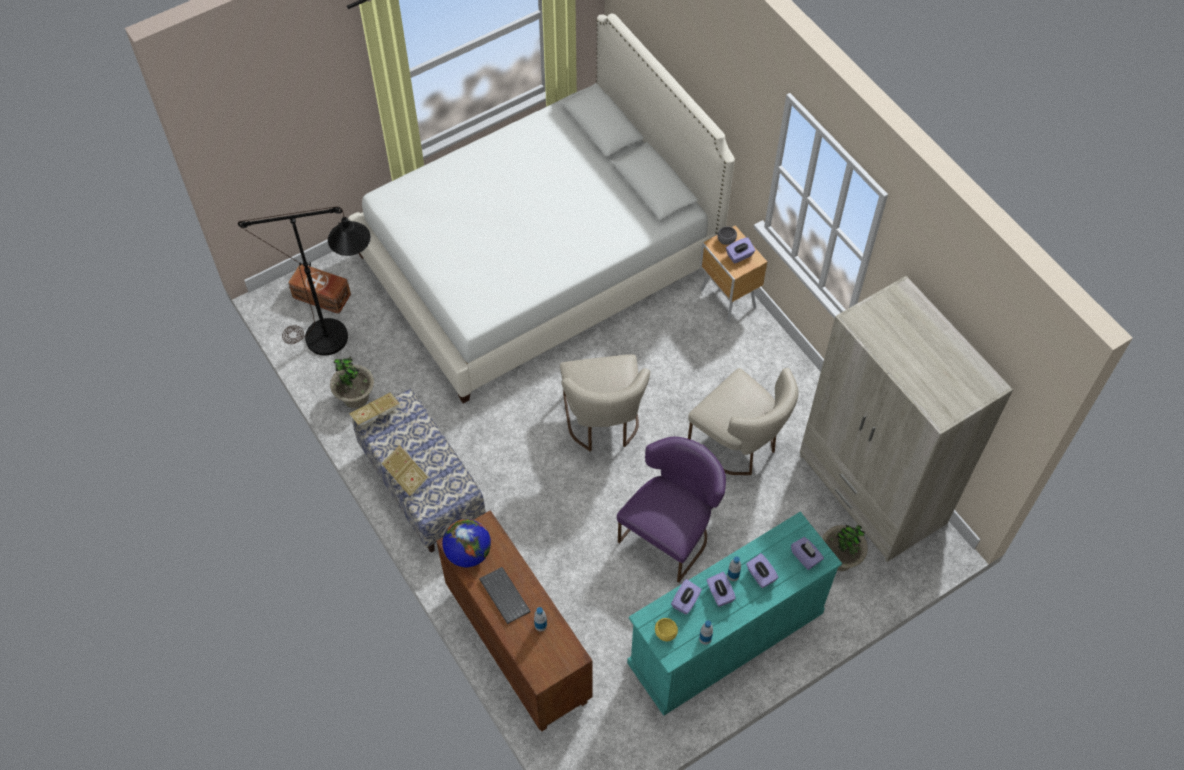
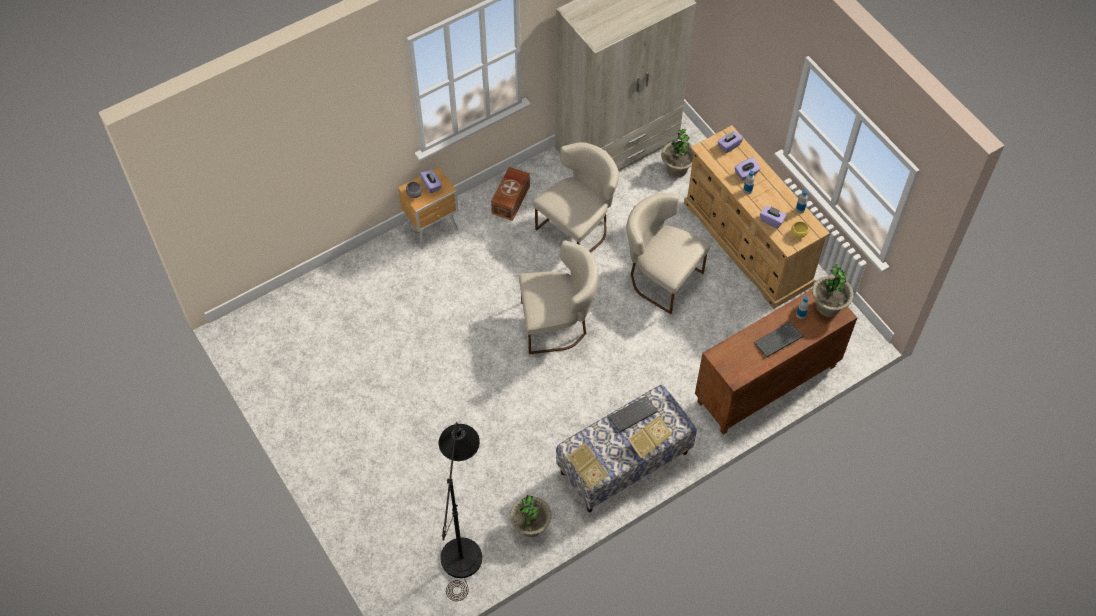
camera: 90 degrees left, 0 degrees up
brown storage box [288,263,351,314] -> brown storage box moved to [491,167,530,221]
white bed [348,14,735,404] -> none
globe [442,519,491,567] -> none
purple chair [617,437,726,583] -> beige chair [626,193,710,314]
turquoise dresser [627,511,842,716] -> beige dresser [684,125,830,309]
purple tissue box [707,572,736,607] -> none
none -> keyboard [608,396,658,432]
none -> potted plant [812,264,854,317]

